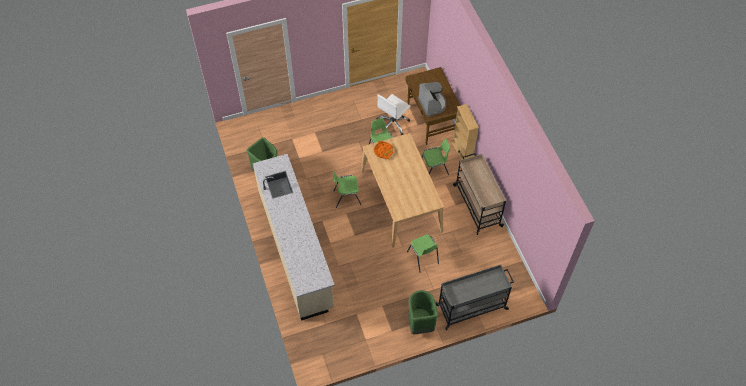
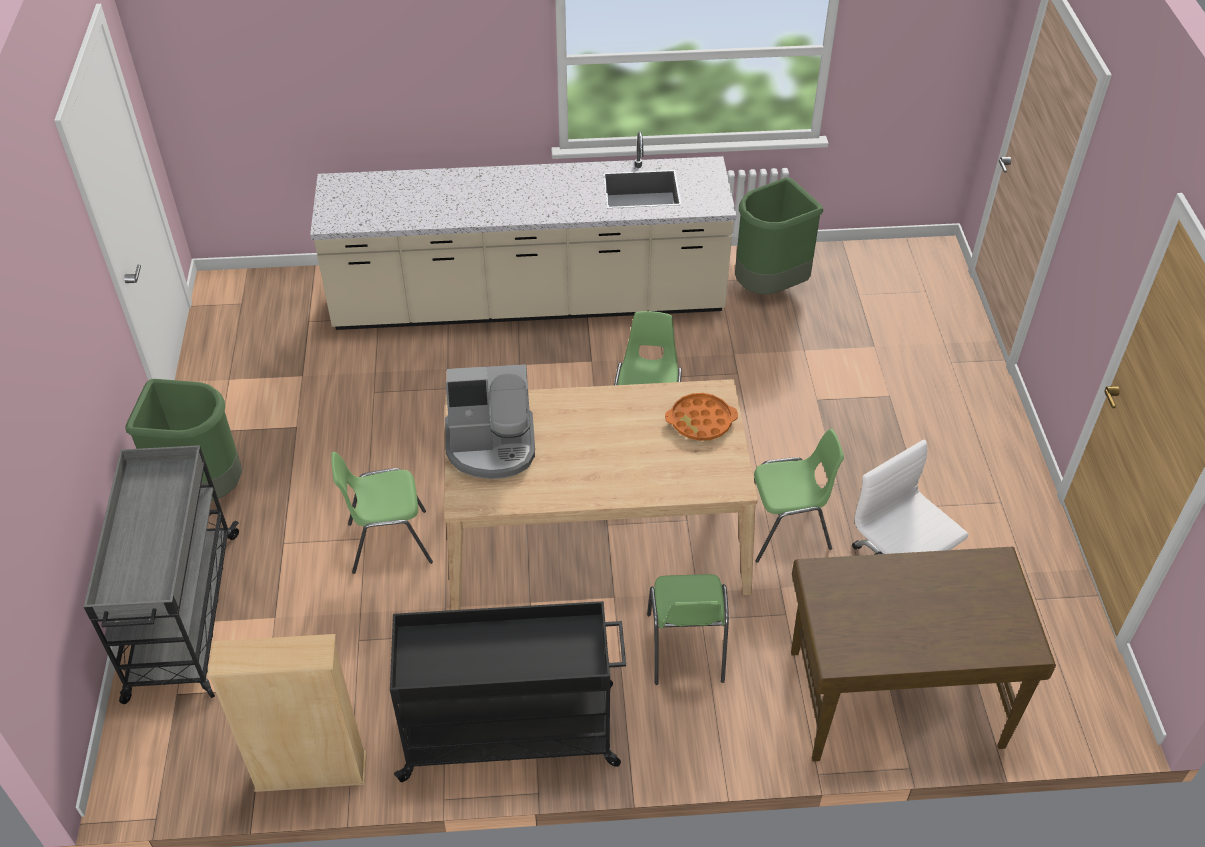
camera: 105 degrees right, 10 degrees down
coffee machine [418,82,446,117] -> coffee machine moved to [445,364,535,479]
beige bookcase [452,104,479,160] -> beige bookcase moved to [207,634,367,792]
beige cart [453,153,506,235] -> black cart [390,601,626,782]

